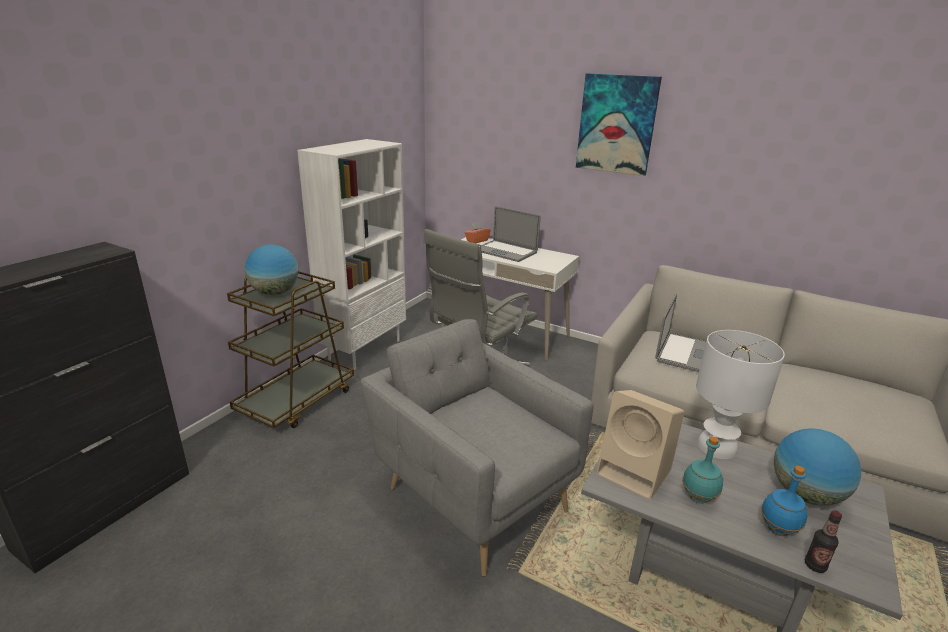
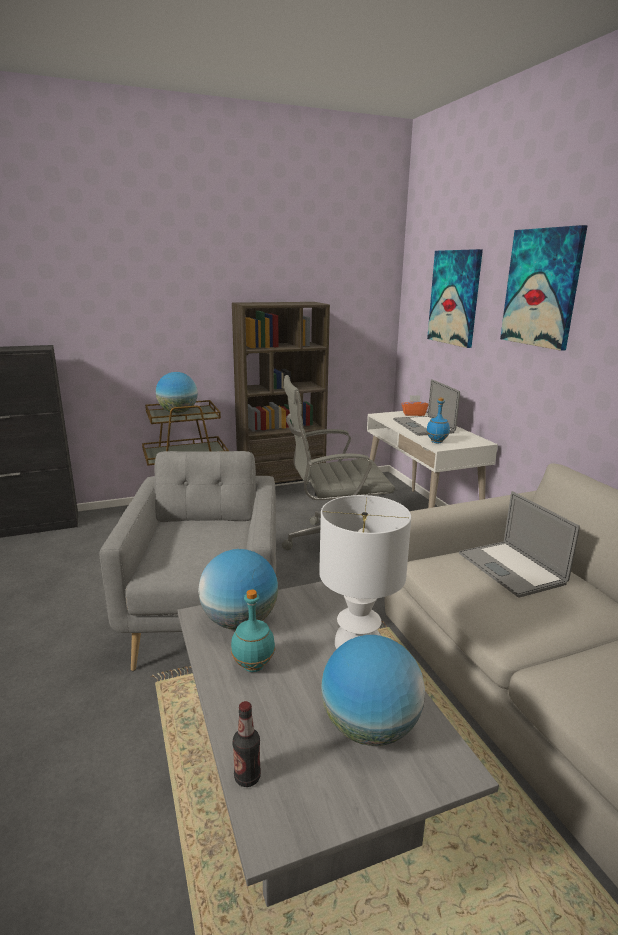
camera: 40 degrees right, 5 degrees down
white bookcase [297,139,406,370] -> brown bookcase [232,302,330,496]
beige speaker [596,390,684,500] -> globe [198,549,278,630]
laptop [655,293,706,372] -> laptop turned 90 degrees clockwise [459,491,580,597]
blue bottle [761,466,807,536] -> blue bottle moved to [426,398,450,443]
none -> picture [427,249,483,348]

